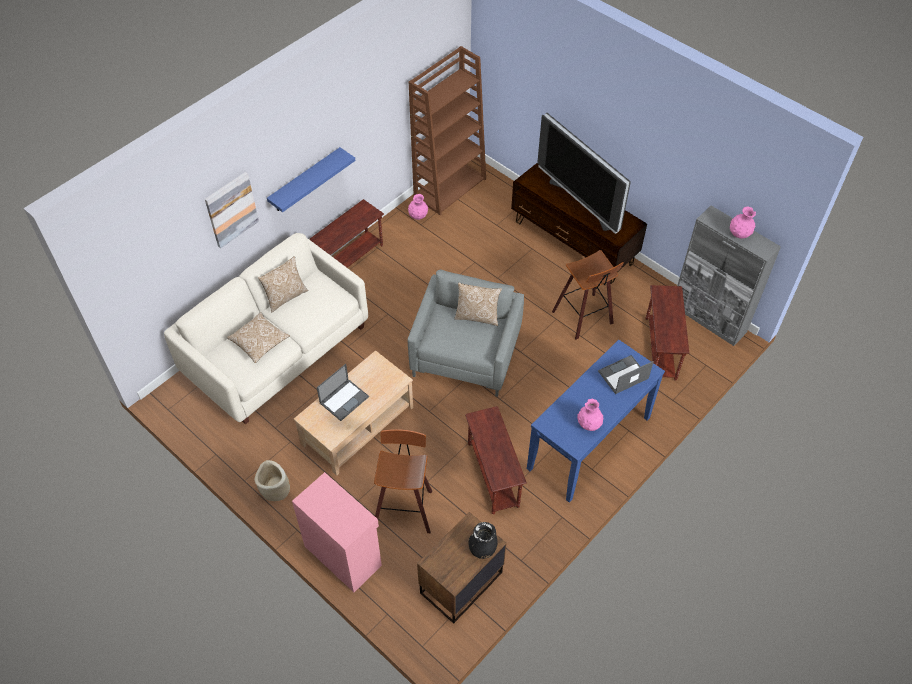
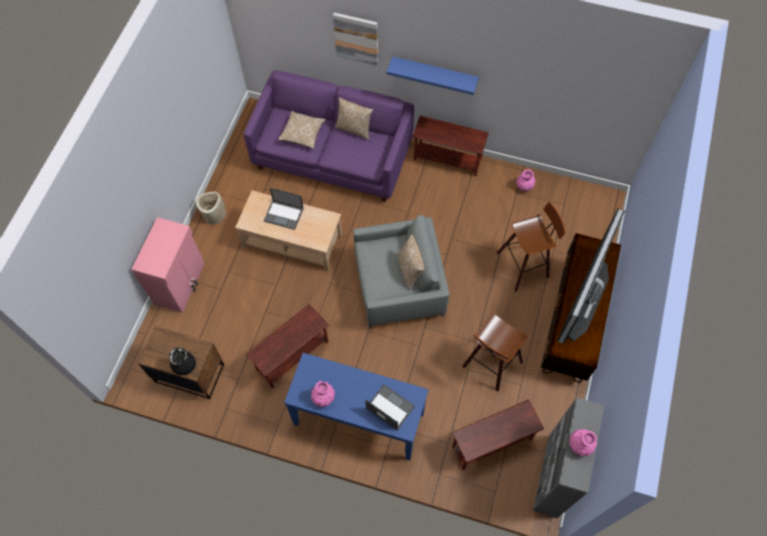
camera: 65 degrees right, 10 degrees up
white sofa [164,233,368,425] -> purple sofa [244,71,414,202]
stool [374,429,432,534] -> stool moved to [497,202,566,292]
brown bookcase [409,46,486,215] -> none

